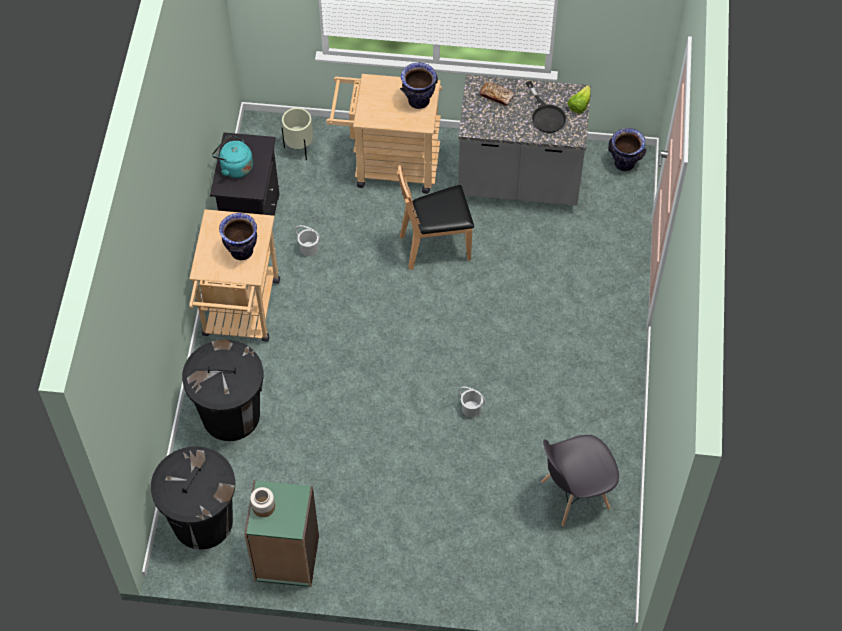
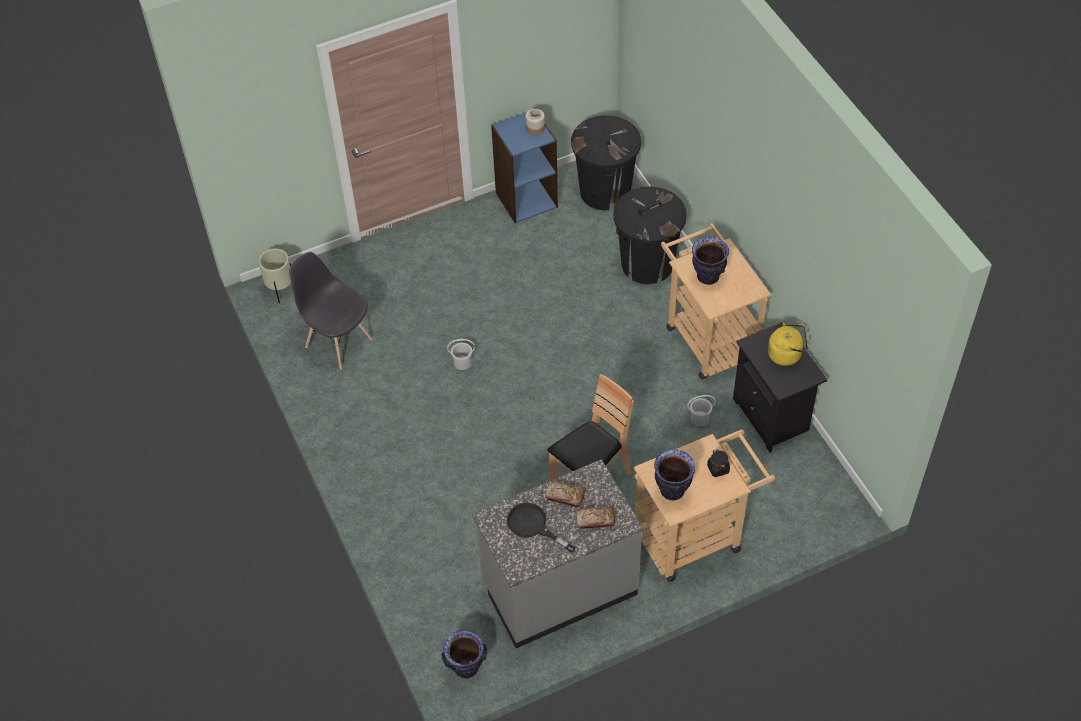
camera: 150 degrees right, 5 degrees down
turquoise kettle [212,135,253,178] -> yellow kettle [768,322,808,366]
green bookcase [244,480,319,587] -> blue bookcase [491,113,558,223]
beige planter [282,108,313,160] -> beige planter moved to [259,249,291,303]
grey chair [541,435,619,527] -> grey chair turned 90 degrees counterclockwise [289,252,372,370]
lettuce [567,85,591,113] -> none
none -> bread [545,482,585,508]
none -> black jar [707,449,730,477]

